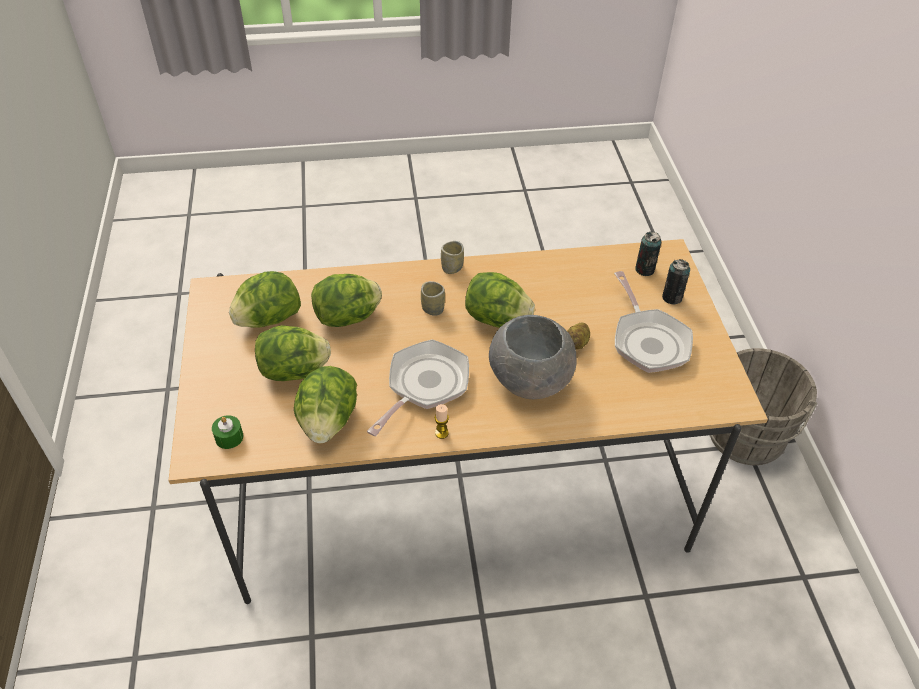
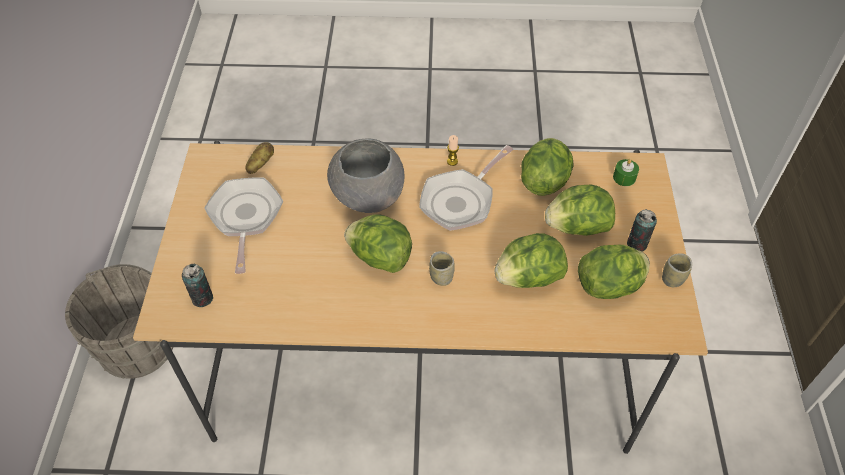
camera: 170 degrees left, 5 degrees up
cup [441,241,464,274] -> cup moved to [662,253,692,287]
potato [567,323,590,350] -> potato moved to [245,142,274,174]
can [662,259,690,305] -> can moved to [627,209,657,252]

